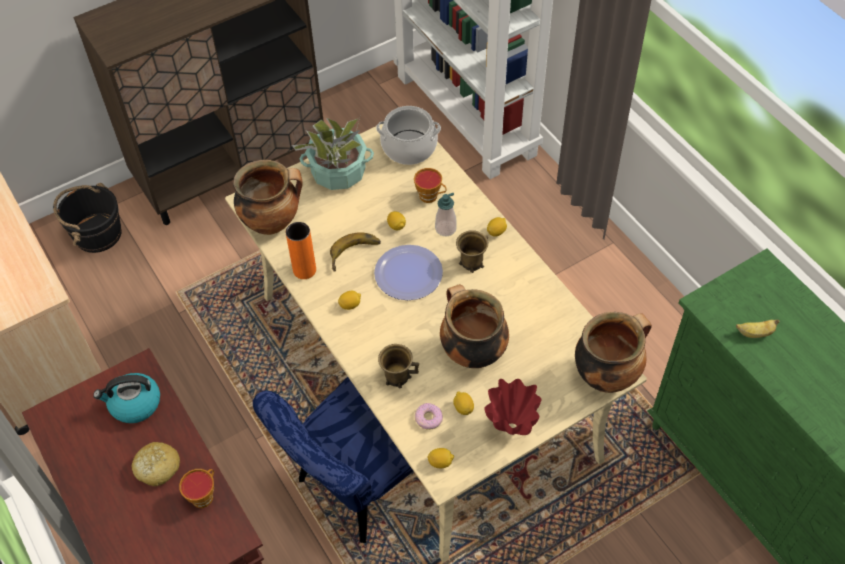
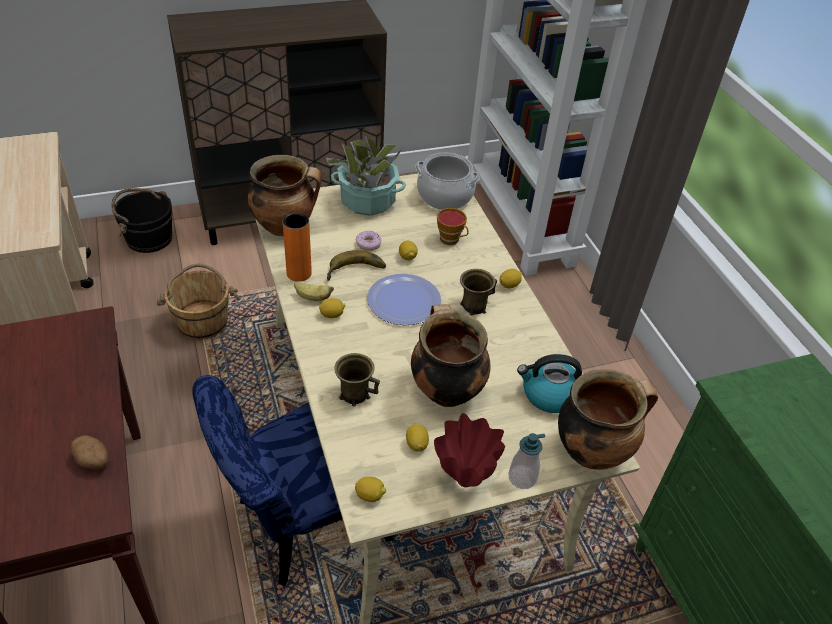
camera: 10 degrees right, 10 degrees down
kettle [93,373,160,423] -> kettle moved to [517,354,582,413]
bread [132,442,180,486] -> none
cup [179,469,214,508] -> potato [71,435,109,469]
donut [415,403,443,430] -> donut moved to [356,230,381,251]
soap dispenser [435,193,457,236] -> soap dispenser moved to [508,433,545,489]
banana [736,320,779,338] -> banana moved to [294,283,334,301]
none -> brown bucket [157,264,240,340]

